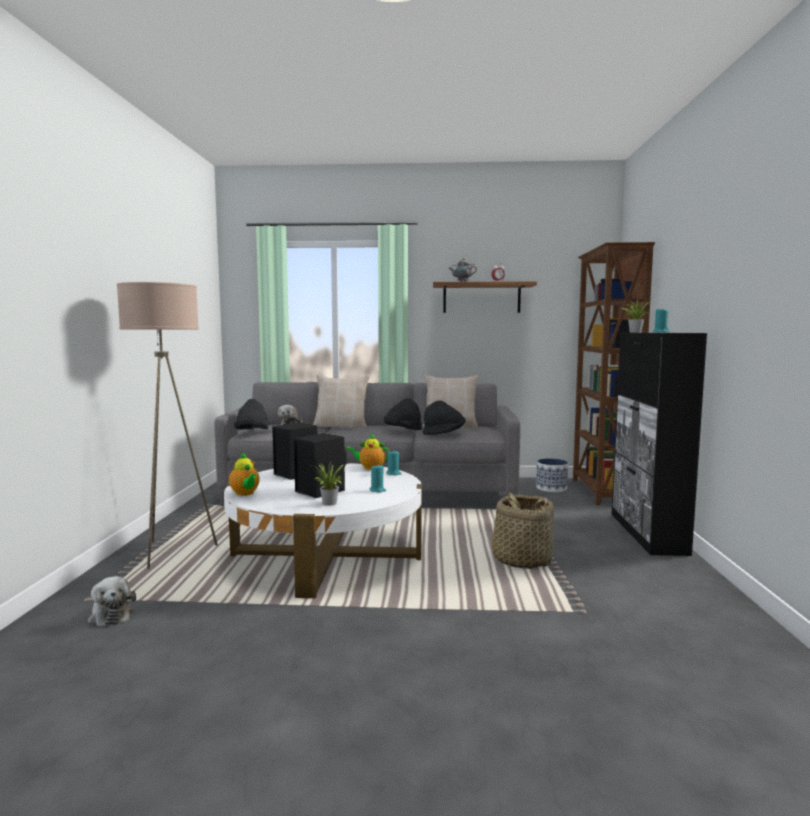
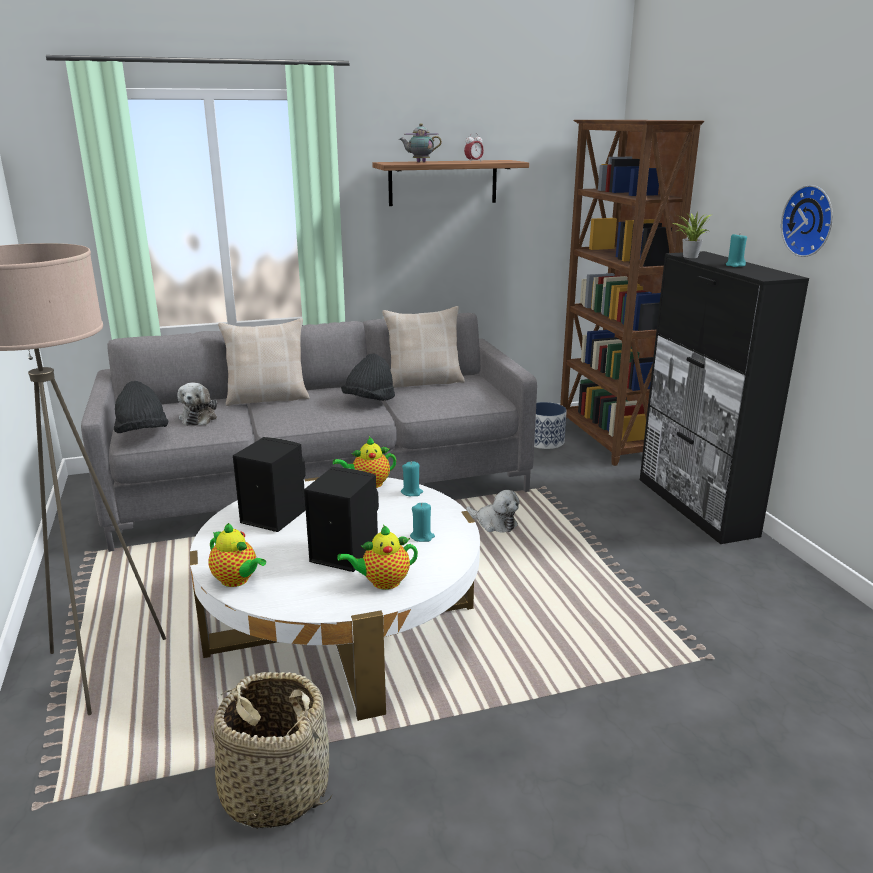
camera: 20 degrees left, 15 degrees up
plush toy [88,576,136,627] -> plush toy moved to [466,490,520,532]
potted plant [311,462,345,506] -> teapot [337,525,418,590]
black hat [423,401,465,435] -> none
basket [489,492,556,569] -> basket moved to [211,672,332,829]
none -> wall clock [781,185,833,257]

